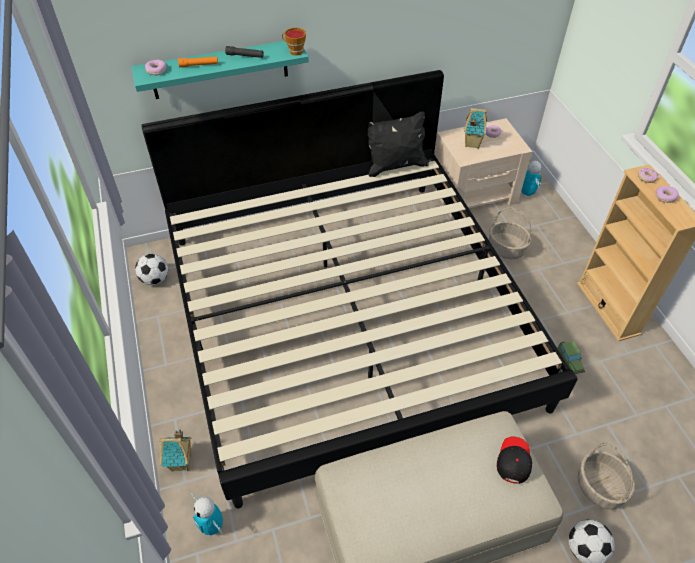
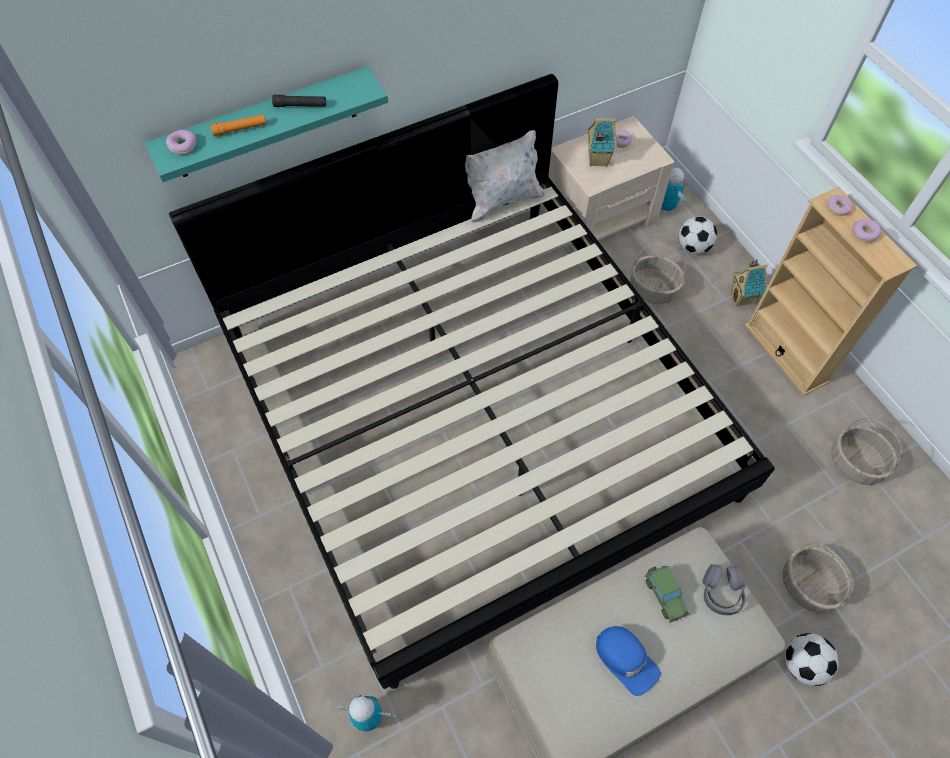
camera: 10 degrees left, 10 degrees up
football [135,253,168,285] -> football moved to [679,216,717,254]
toy house [159,430,191,472] -> toy house moved to [731,259,767,307]
toy robot [191,493,223,536] -> toy robot turned 150 degrees clockwise [331,695,396,732]
cup [282,28,306,55] -> none
black pillow [368,112,429,177] -> white pillow [465,130,545,223]
black cap [497,437,532,484] -> grey headphones [703,564,746,615]
toy car [557,341,585,374] -> toy car moved to [645,566,689,623]
none -> blue cap [596,626,661,696]
none -> basket [831,418,903,485]

